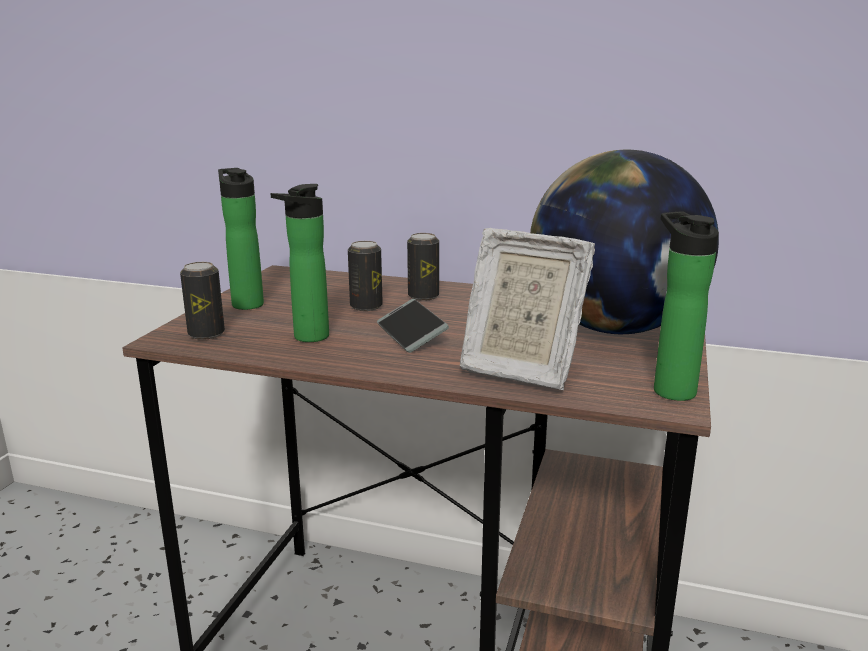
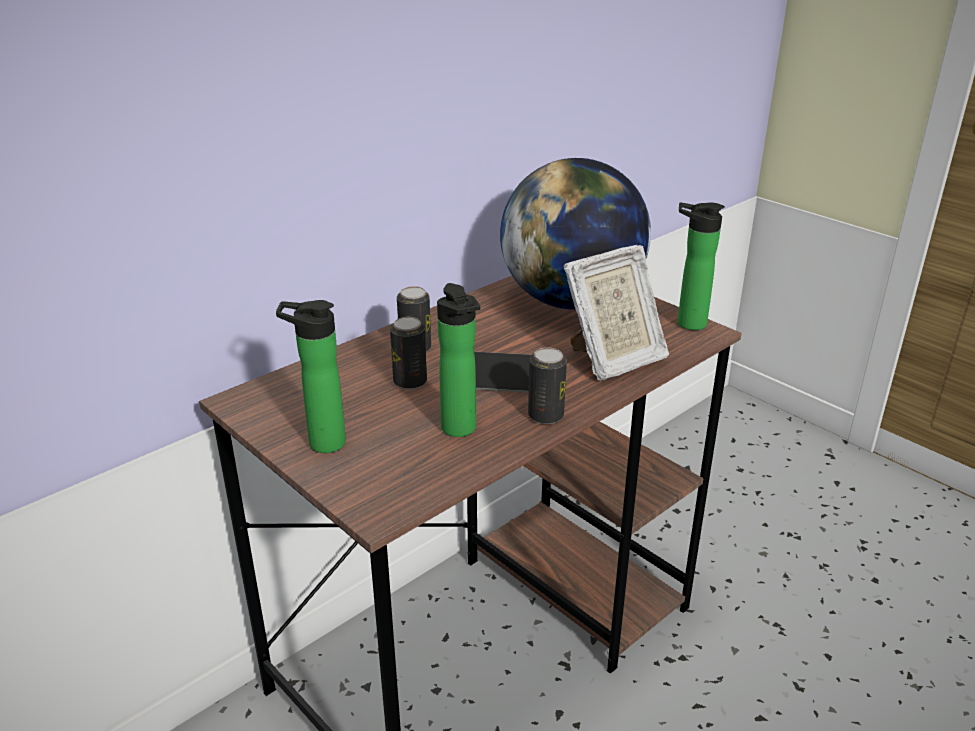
camera: 60 degrees left, 10 degrees up
can [180,262,225,340] -> can moved to [528,347,567,424]

